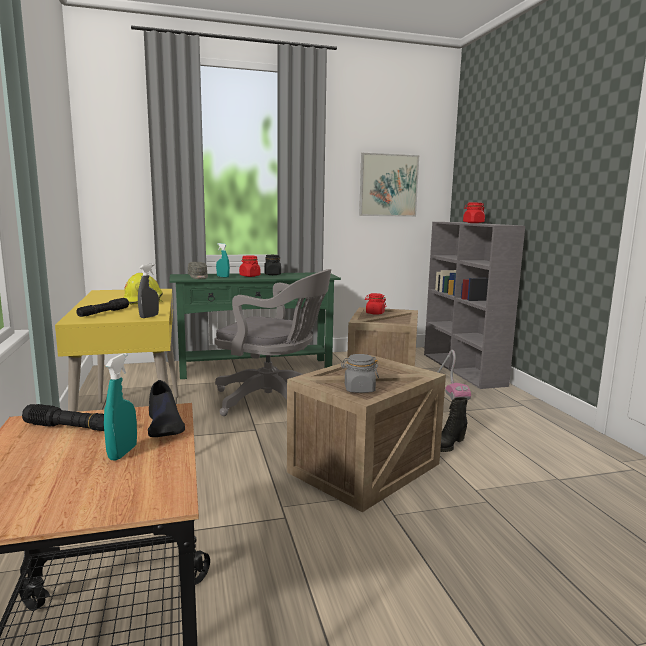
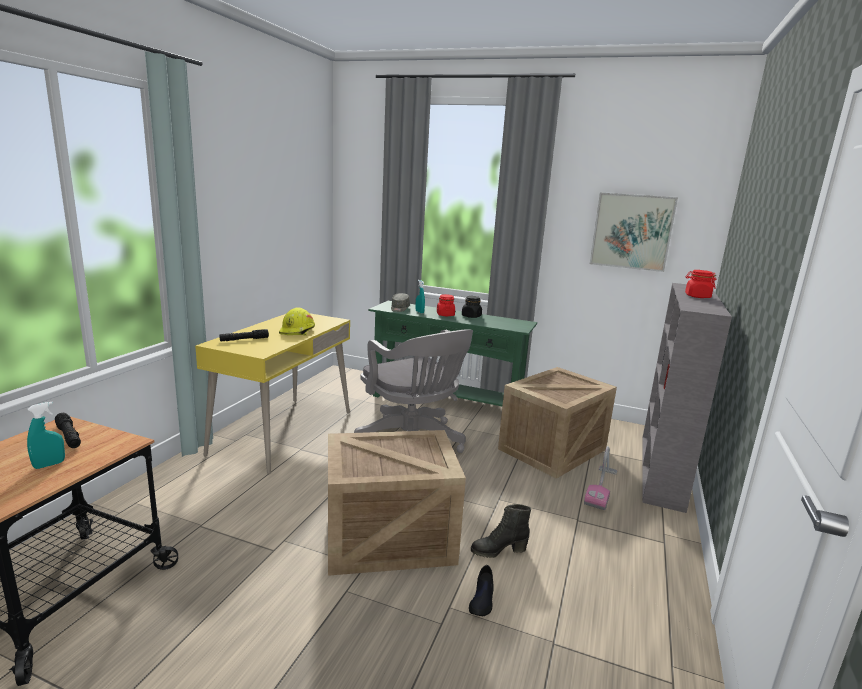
camera: 35 degrees right, 5 degrees up
grey spray bottle [138,264,159,318] -> none
black shoe [148,380,185,437] -> black shoe moved to [469,565,494,616]
grey jar [341,354,379,393] -> none
red jar [366,293,386,315] -> none

